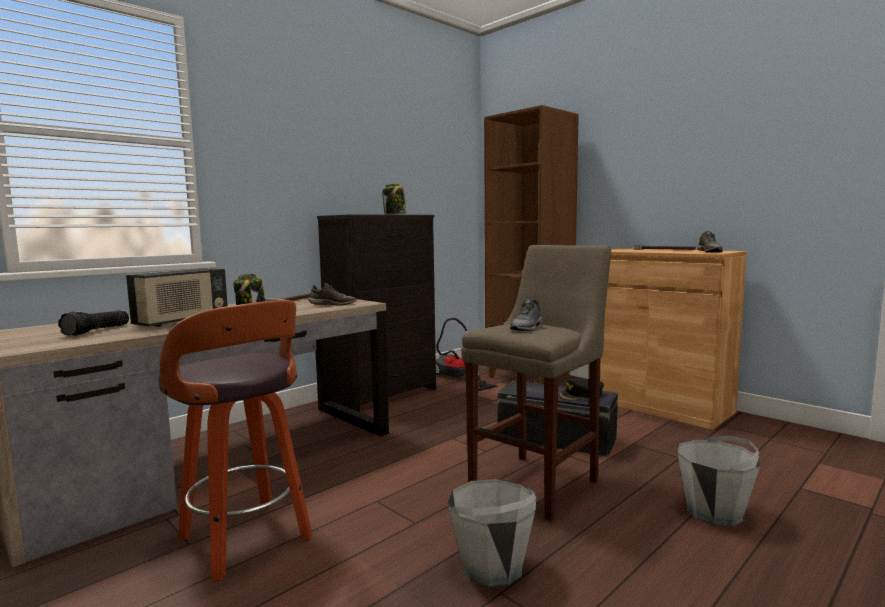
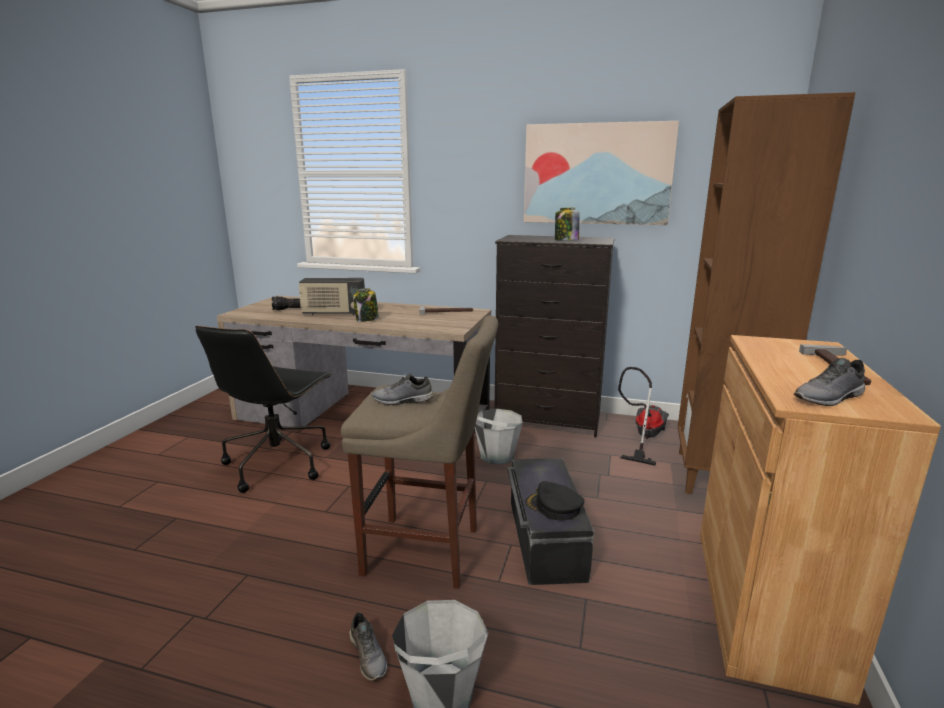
camera: 60 degrees right, 10 degrees up
stool [158,300,312,581] -> black office chair [196,326,333,493]
grey shoe [309,283,357,306] -> grey shoe moved to [349,612,387,681]
grey bucket [448,479,536,587] -> grey bucket moved to [475,409,523,465]
none -> picture [524,121,679,225]

